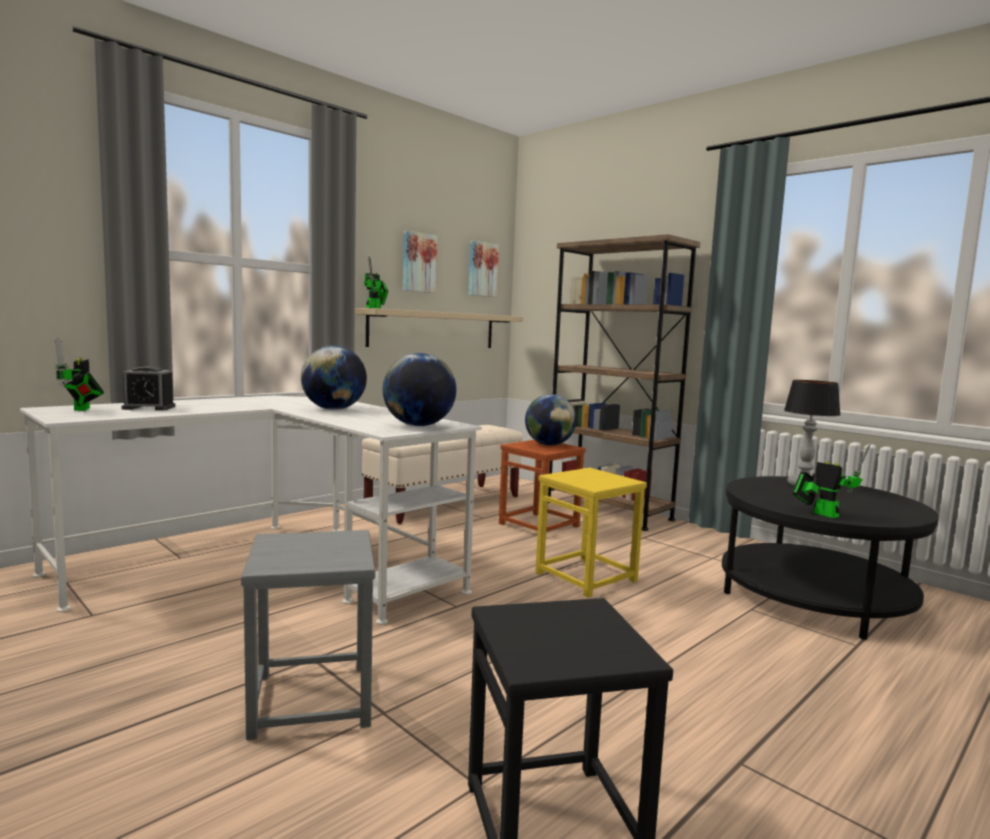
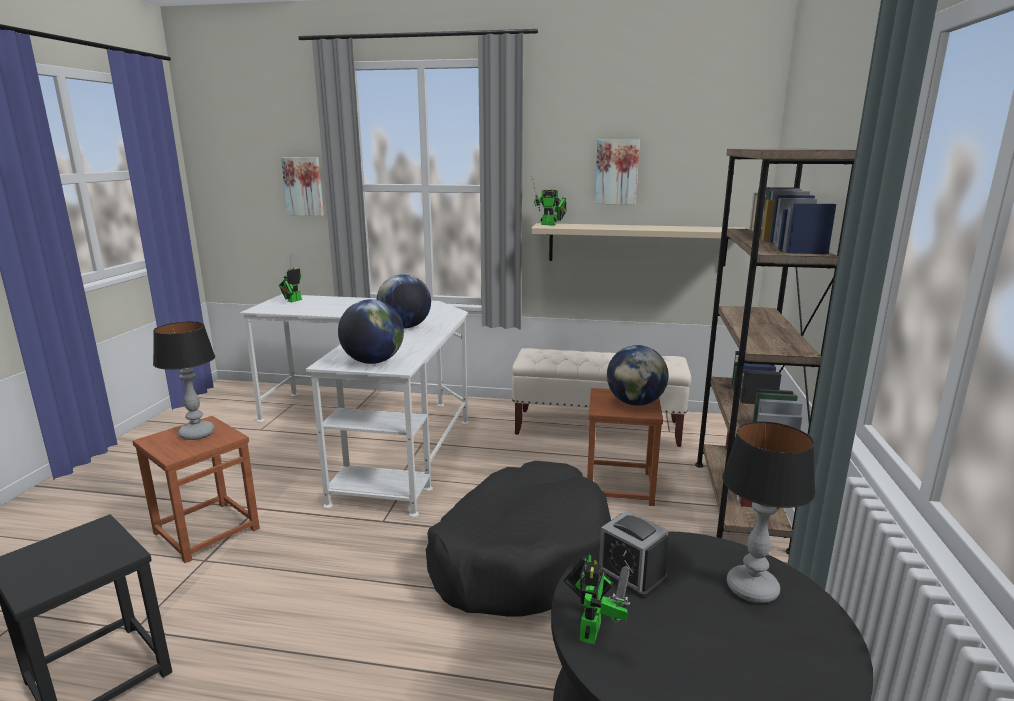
camera: 55 degrees right, 10 degrees up
alarm clock [121,366,175,410] -> alarm clock moved to [598,511,669,599]
grey stool [241,530,375,740] -> brown stool [132,416,260,563]
picture [469,241,499,297] -> picture moved to [281,157,324,216]
yellow stool [536,468,647,598] -> black dog bed [426,461,611,617]
none -> table lamp [153,321,215,440]

